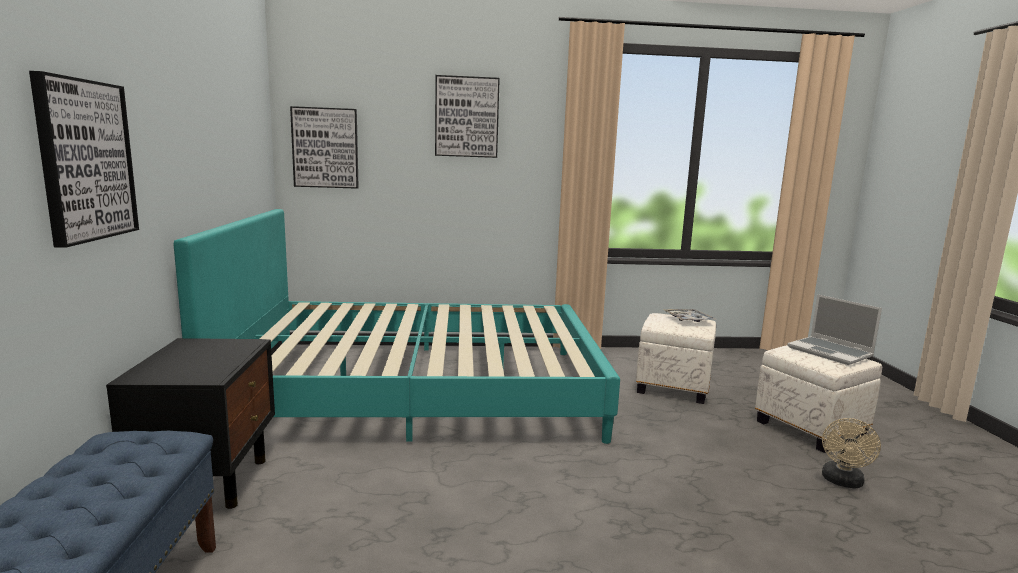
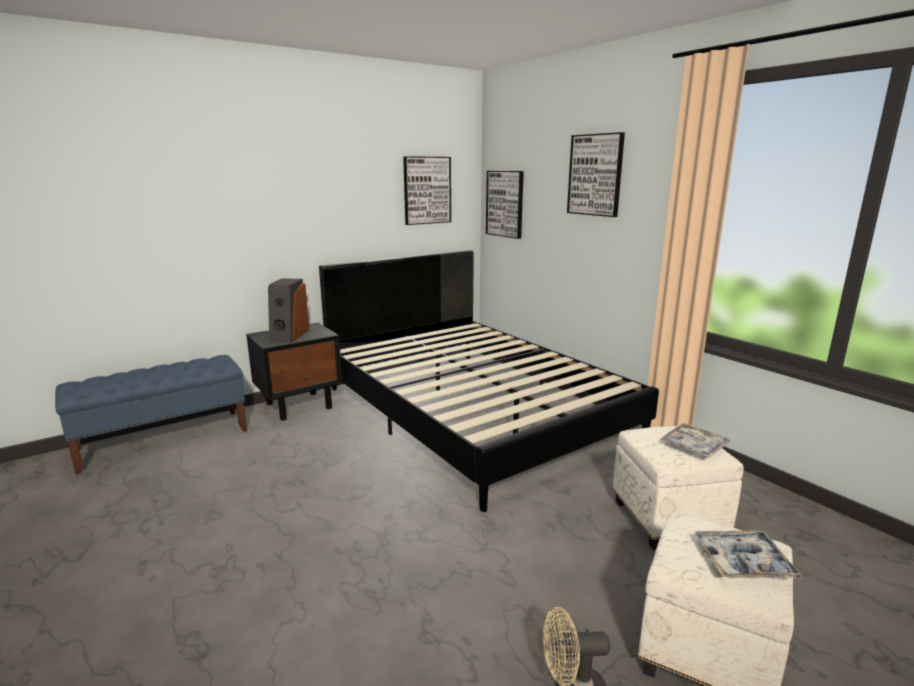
camera: 60 degrees right, 5 degrees up
picture [29,71,139,248] -> picture moved to [403,156,451,225]
turquoise bed [174,209,620,444] -> black bed [319,250,659,512]
laptop [787,294,882,365] -> tray [694,531,803,579]
none -> speaker [268,278,309,343]

